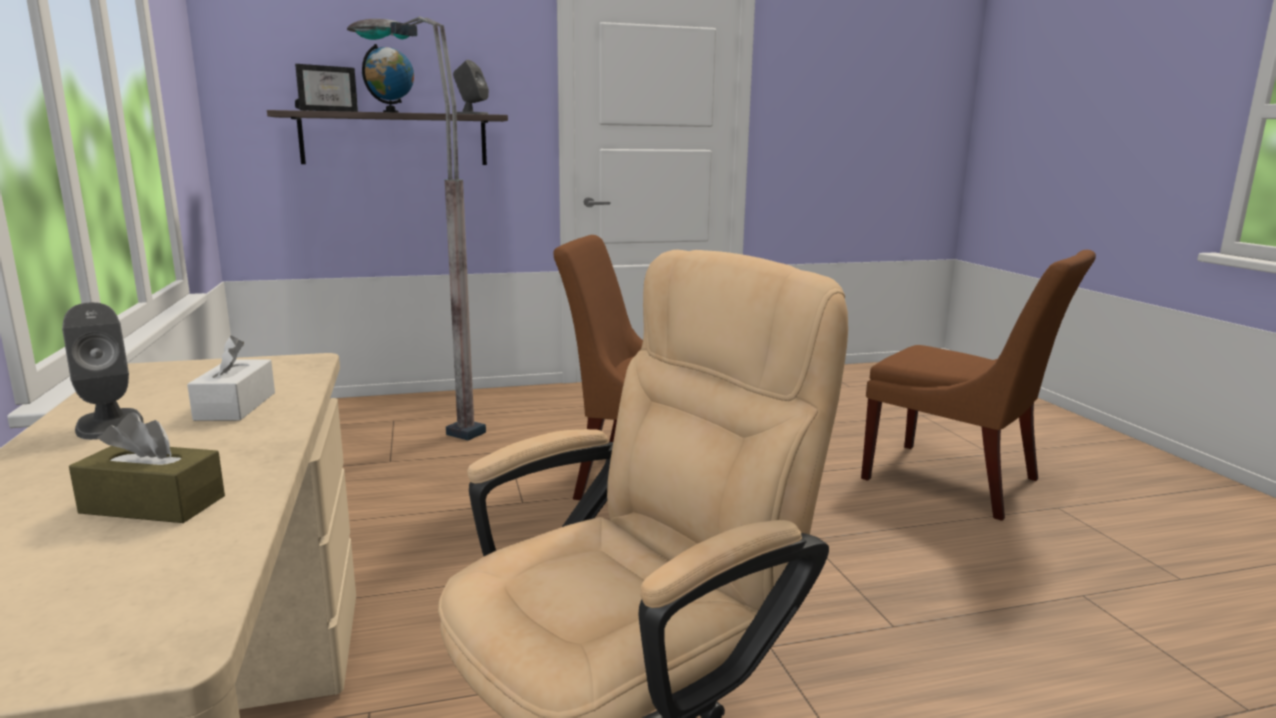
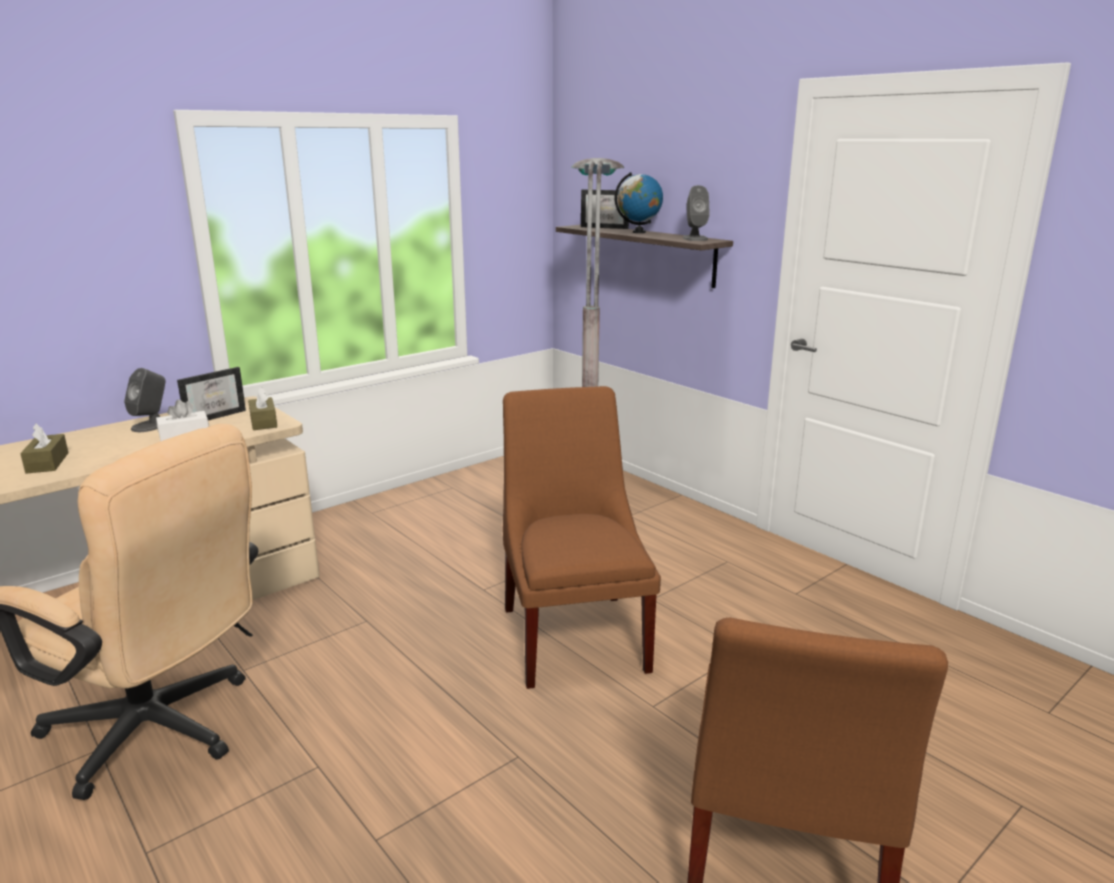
camera: 65 degrees right, 5 degrees up
none -> picture frame [177,367,246,420]
none -> brown tissue box [248,387,277,430]

